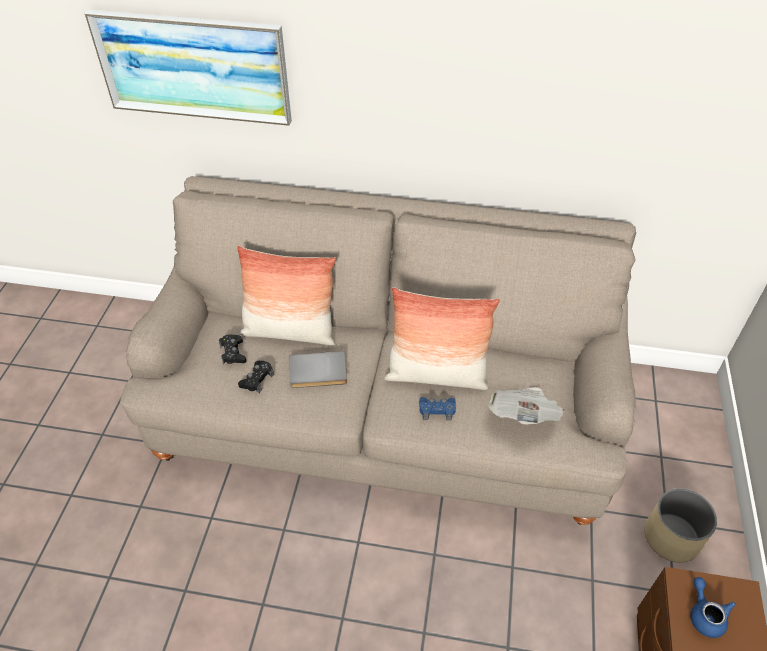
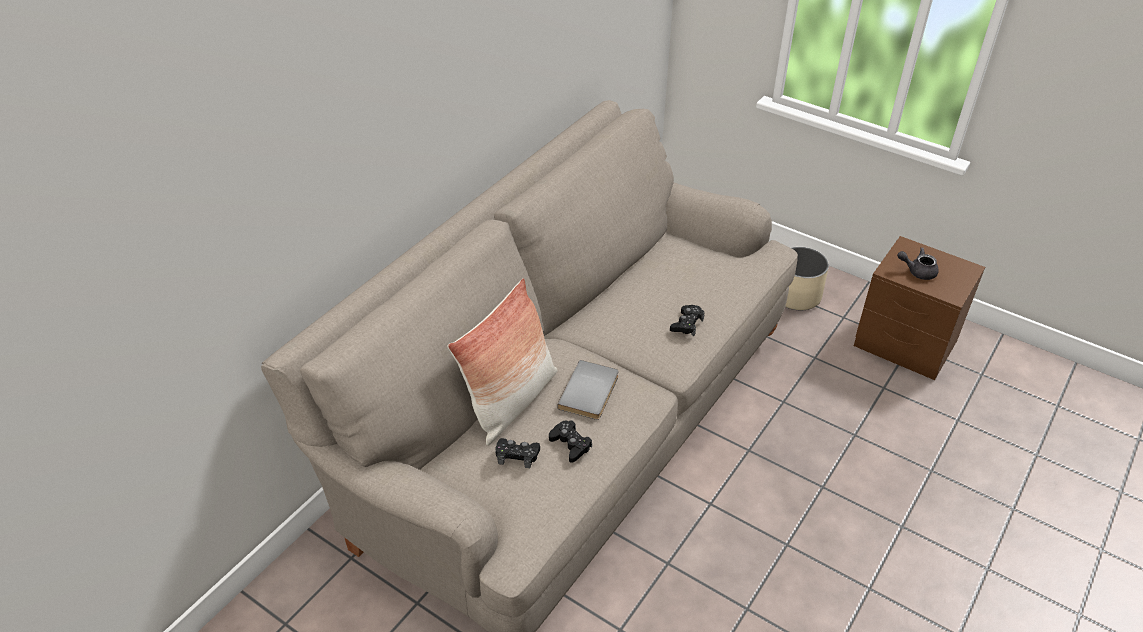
camera: 65 degrees left, 5 degrees down
picture [85,10,292,126] -> none
pillow [384,287,500,390] -> none
blue game controller [419,397,456,421] -> black game controller [670,305,705,337]
newspaper [488,387,565,425] -> none
blue teapot [690,577,735,638] -> grey teapot [897,248,939,280]

